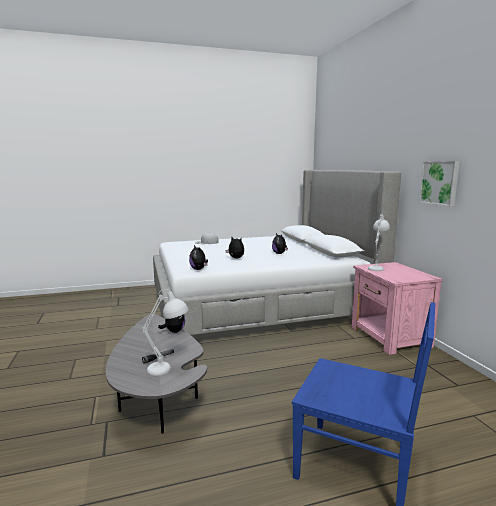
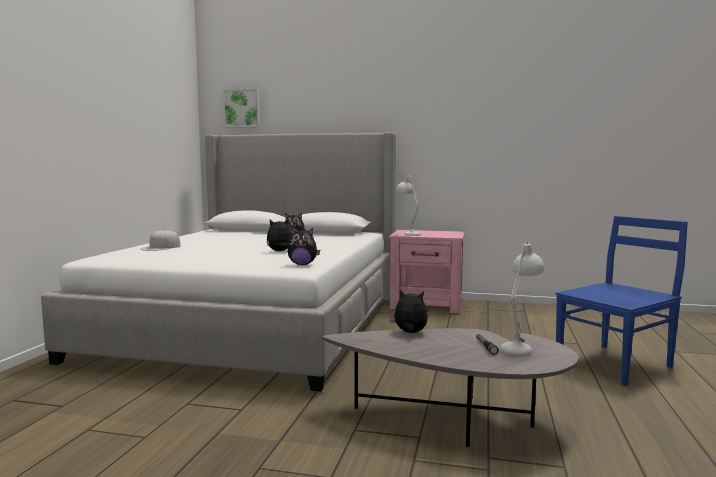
camera: 60 degrees left, 5 degrees down
picture [419,161,460,207] -> picture moved to [223,89,260,128]

